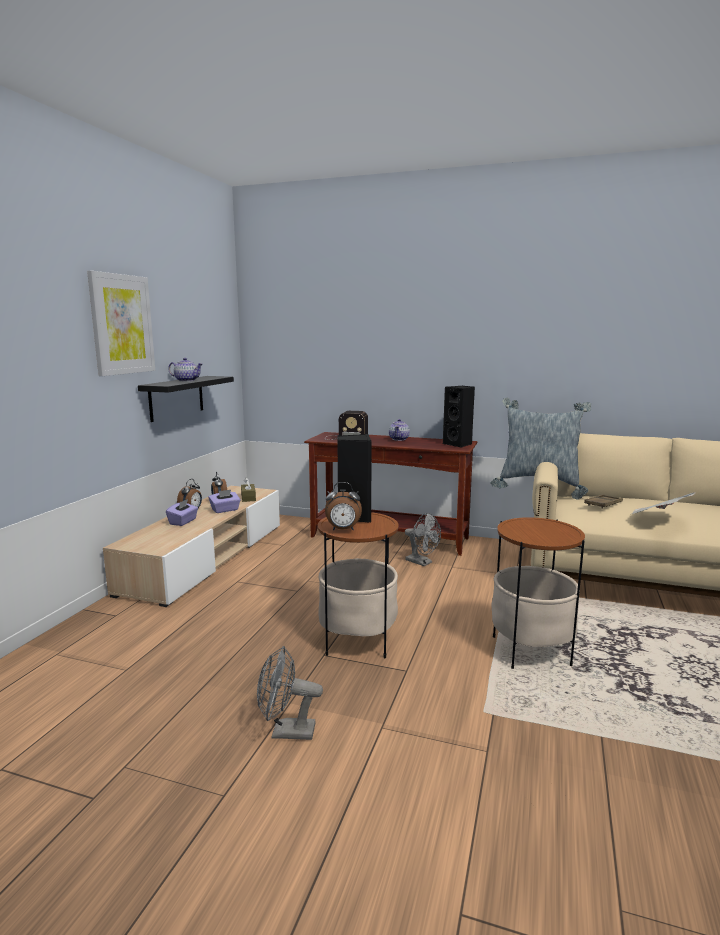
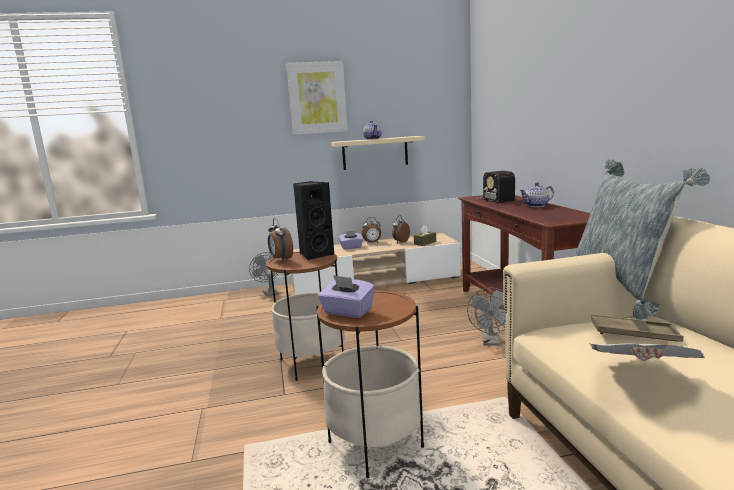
camera: 60 degrees right, 0 degrees up
black shelf [138,376,234,422] -> beige shelf [331,136,425,170]
purple tissue box [209,490,241,513] -> purple tissue box moved to [318,275,375,318]
grey fan [257,646,323,740] -> grey fan moved to [249,252,279,297]
black speaker [443,386,475,448] -> none

